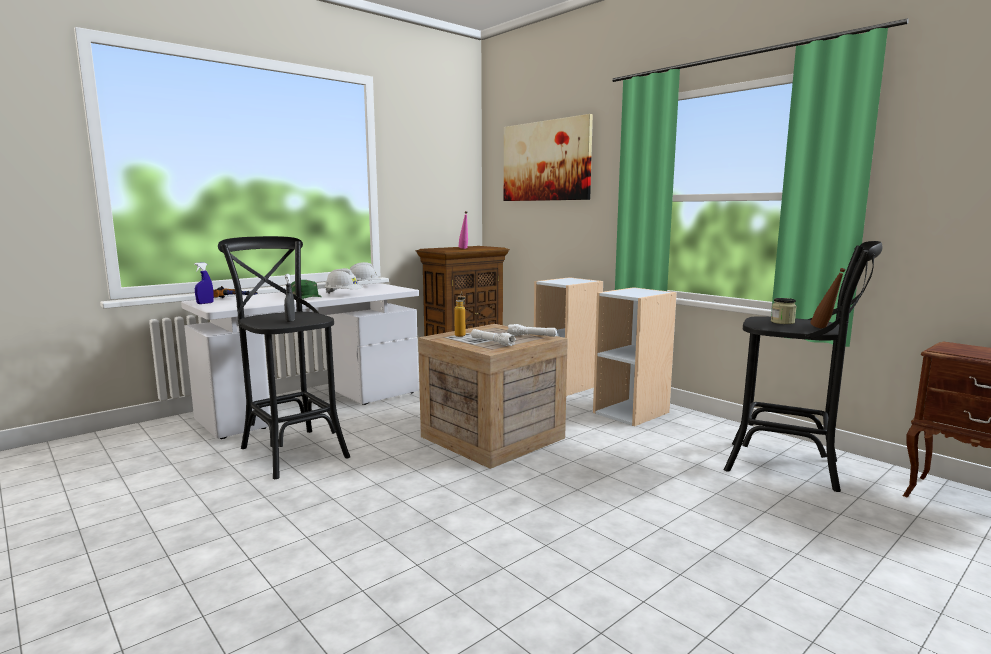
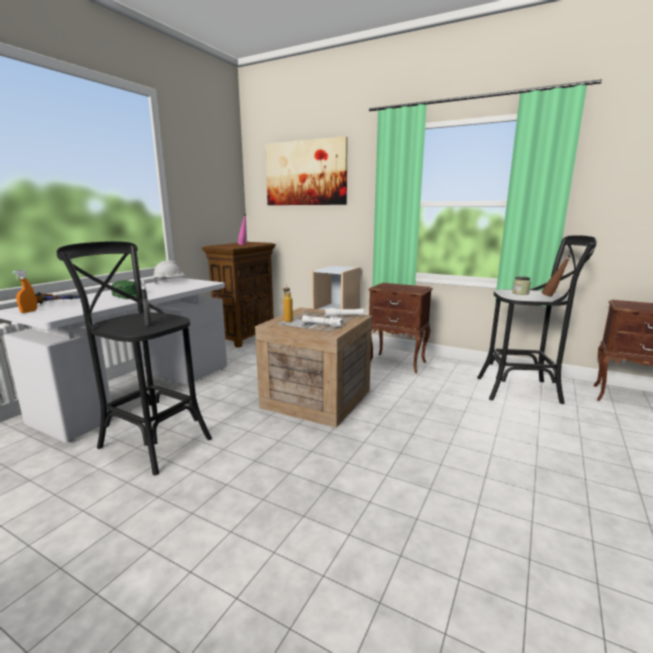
camera: 20 degrees left, 5 degrees up
blue spray bottle [194,262,214,304] -> orange spray bottle [13,270,37,313]
white hard hat [325,268,363,294] -> none
bookcase [593,287,677,426] -> brown nightstand [369,283,433,374]

